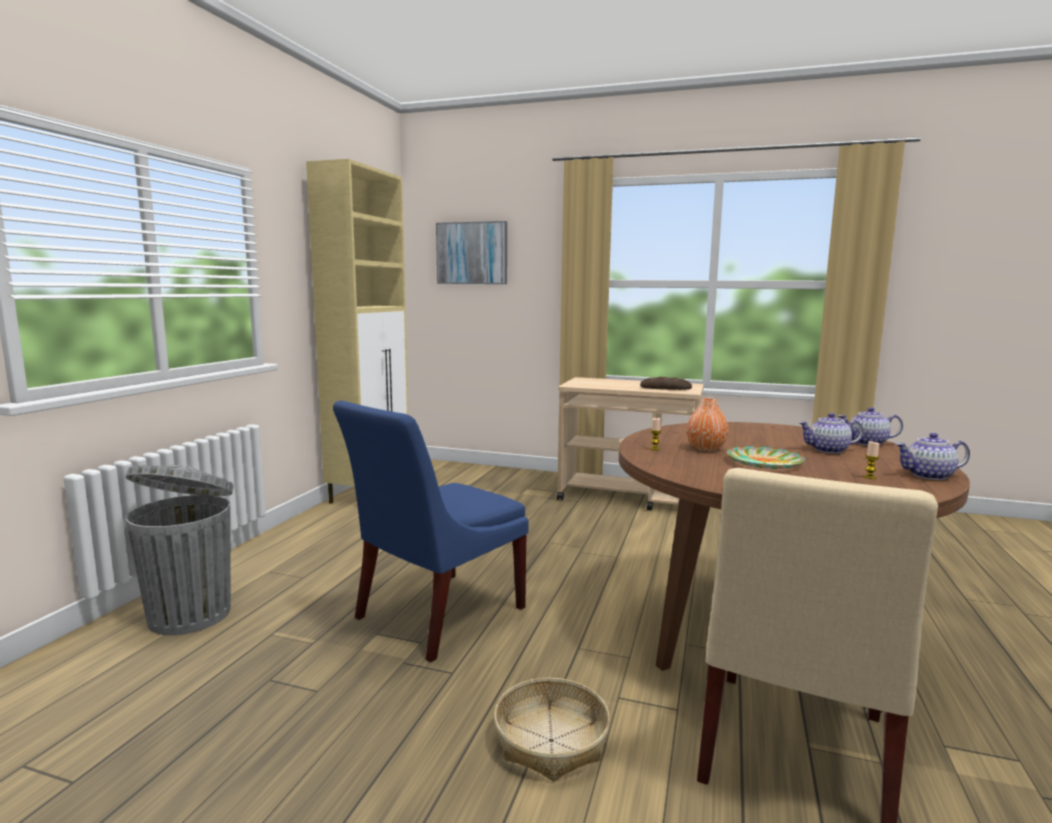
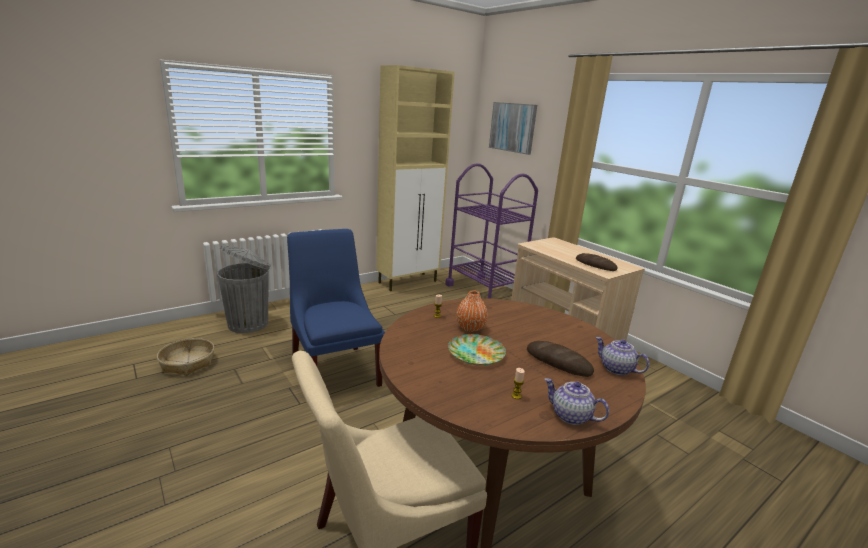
camera: 35 degrees right, 10 degrees up
blue chair [333,400,529,662] -> blue chair turned 75 degrees clockwise [287,229,385,387]
basket [494,678,610,781] -> basket moved to [157,338,214,375]
teapot [798,413,864,453] -> bread [527,341,594,377]
none -> purple cart [445,163,538,299]

